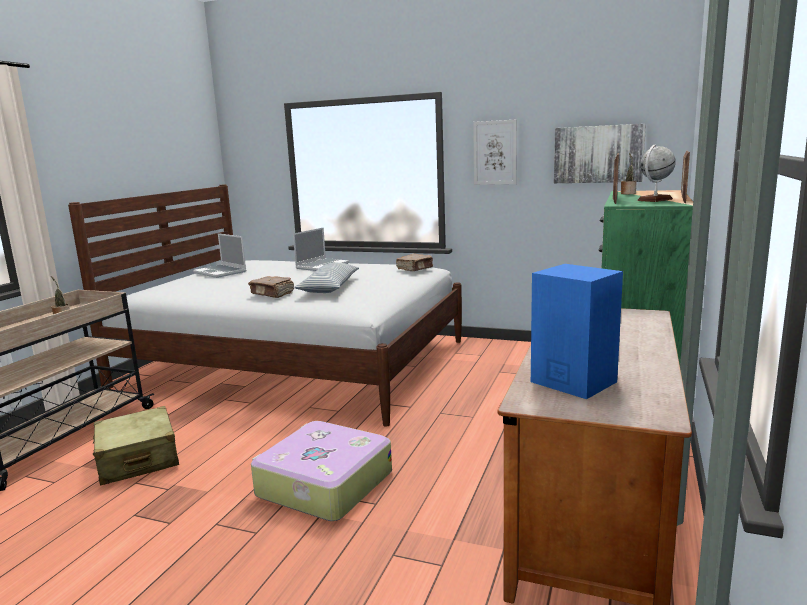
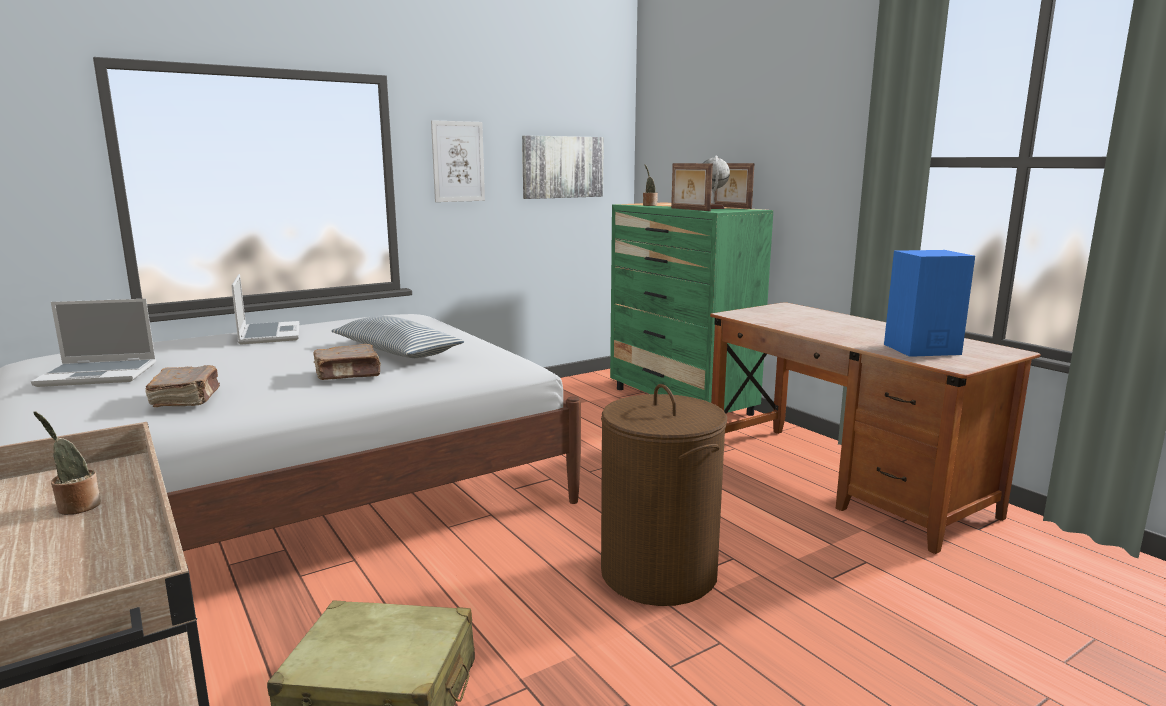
camera: 55 degrees left, 0 degrees up
suitcase [251,421,392,521] -> brown laundry basket [601,384,727,606]
brown book [396,254,433,271] -> brown book moved to [145,365,220,407]

